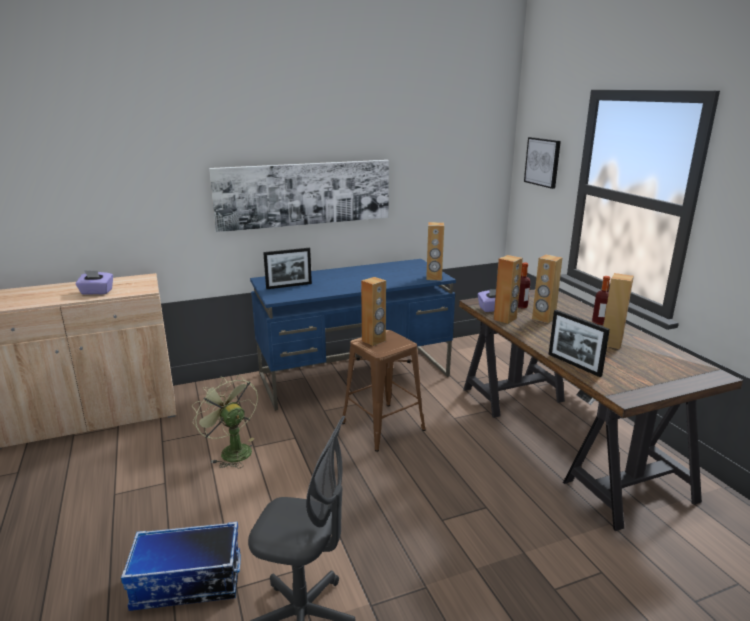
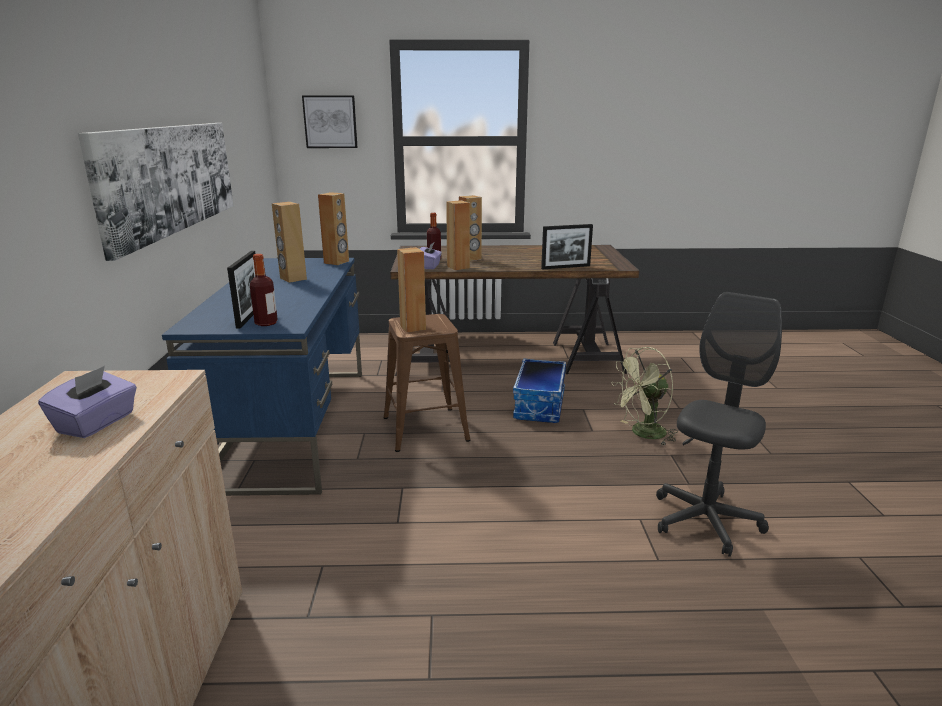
camera: 70 degrees left, 0 degrees up
storage box [121,522,241,611] -> storage box moved to [513,358,566,423]
green fan [191,375,258,468] -> green fan moved to [611,347,678,446]
bottle [592,276,610,325] -> bottle moved to [250,254,278,326]
brown speaker [603,273,634,349] -> brown speaker moved to [272,202,307,283]

